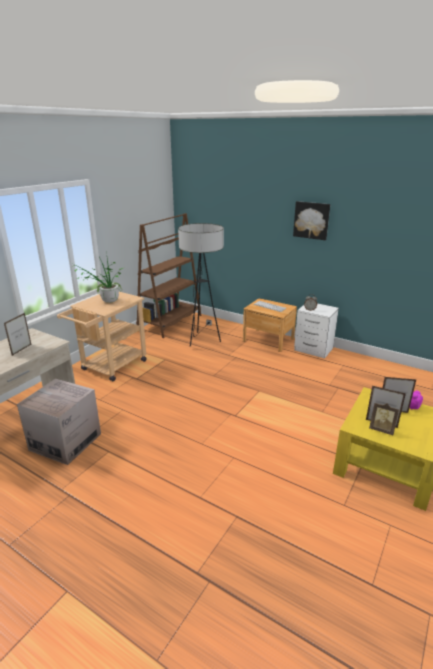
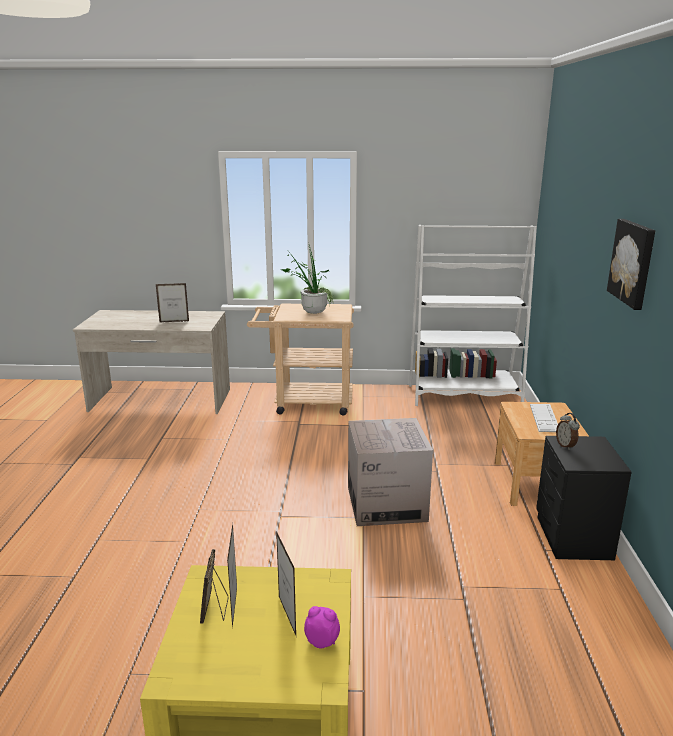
camera: 60 degrees right, 5 degrees down
cardboard box [17,378,101,465] -> cardboard box moved to [348,418,433,526]
brown bookcase [136,213,201,338] -> white bookcase [409,225,537,406]
floor lamp [178,223,224,347] -> none
white nightstand [294,303,339,358] -> black nightstand [536,436,632,560]

